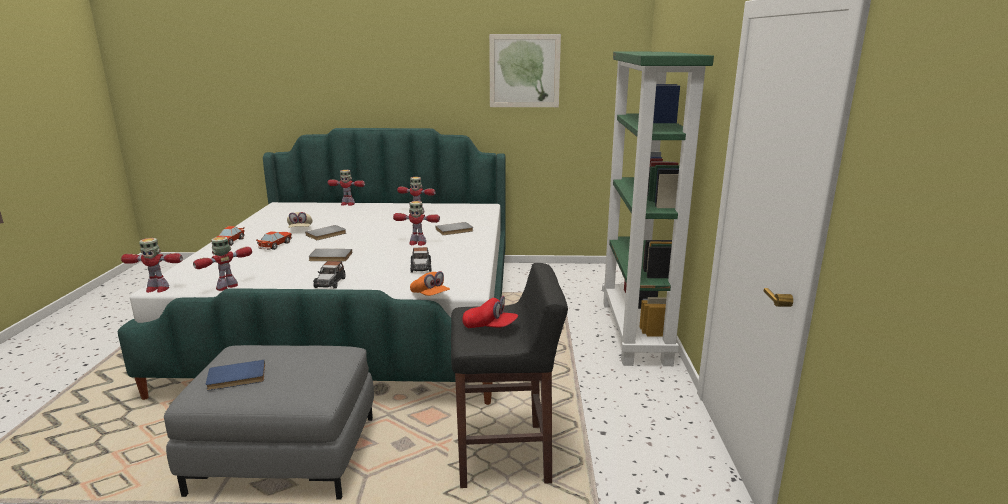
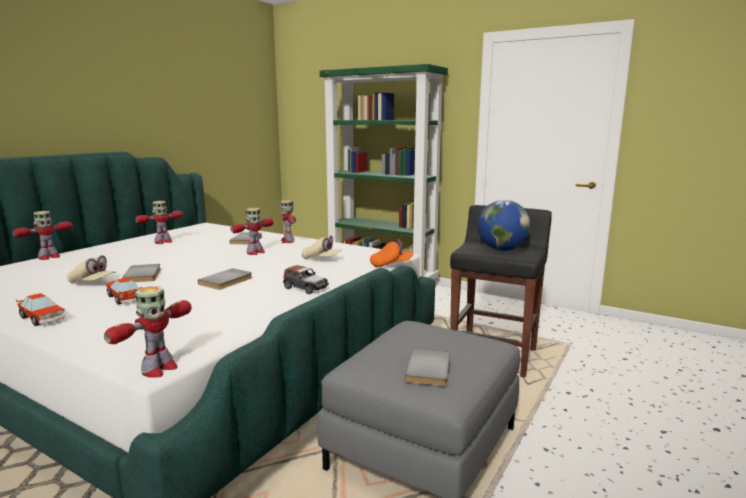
camera: 60 degrees left, 5 degrees down
toy robot [193,237,252,291] -> toy robot moved to [280,200,296,243]
blue book [206,360,265,390] -> grey book [405,349,450,386]
toy car [410,247,432,273] -> beige cap [302,236,342,259]
red cap [462,296,518,328] -> globe [478,200,530,251]
picture [489,34,561,107] -> none

